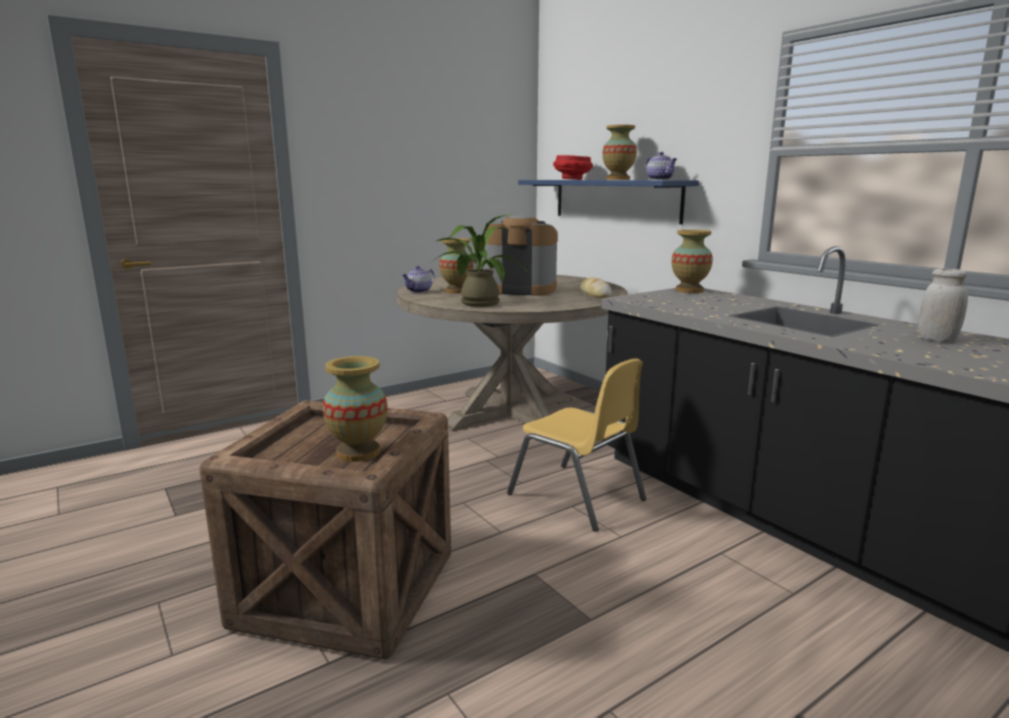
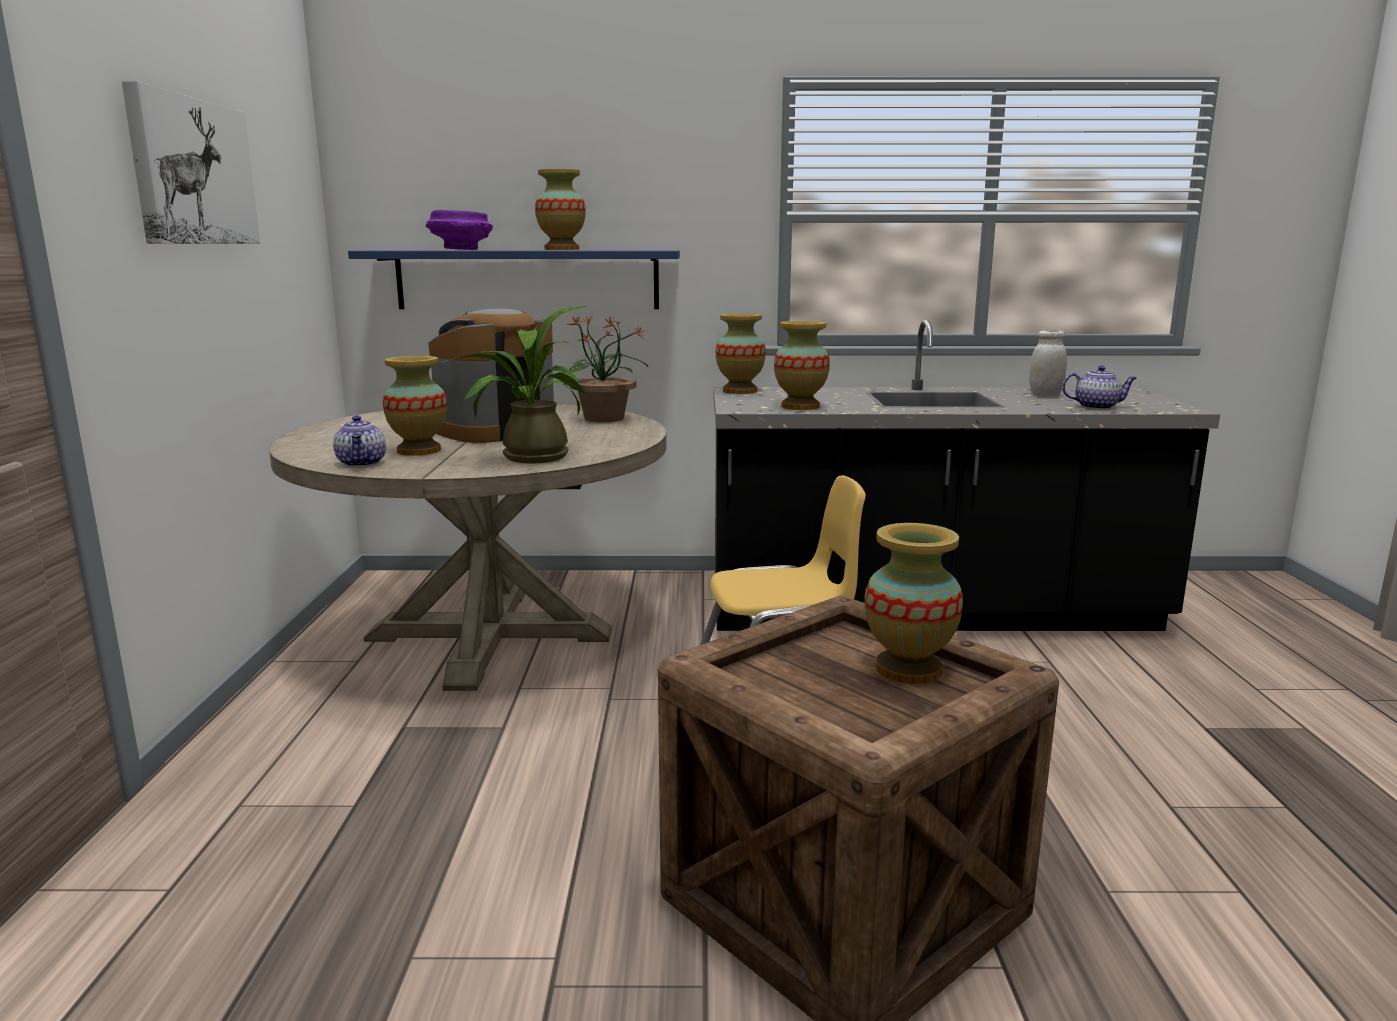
camera: 55 degrees left, 0 degrees up
red bowl [553,155,593,180] -> purple bowl [426,210,493,250]
bread [580,277,612,298] -> potted plant [568,316,648,423]
teapot [645,152,677,180] -> teapot moved to [1062,366,1137,409]
none -> picture [122,81,260,244]
none -> vase [774,321,830,410]

